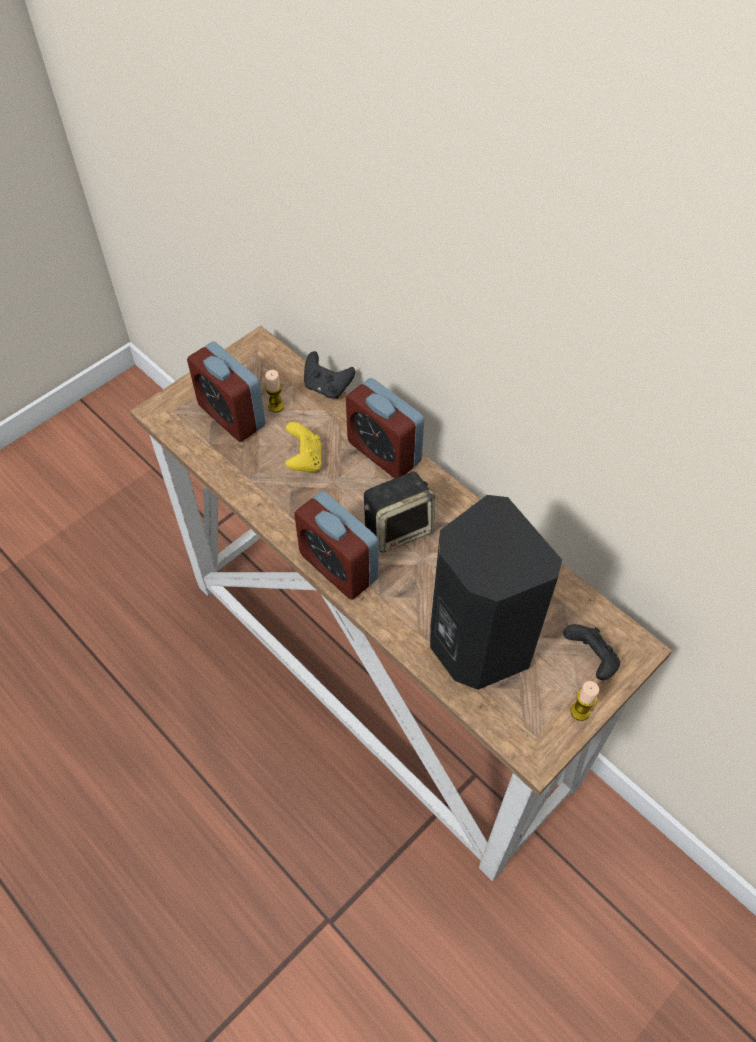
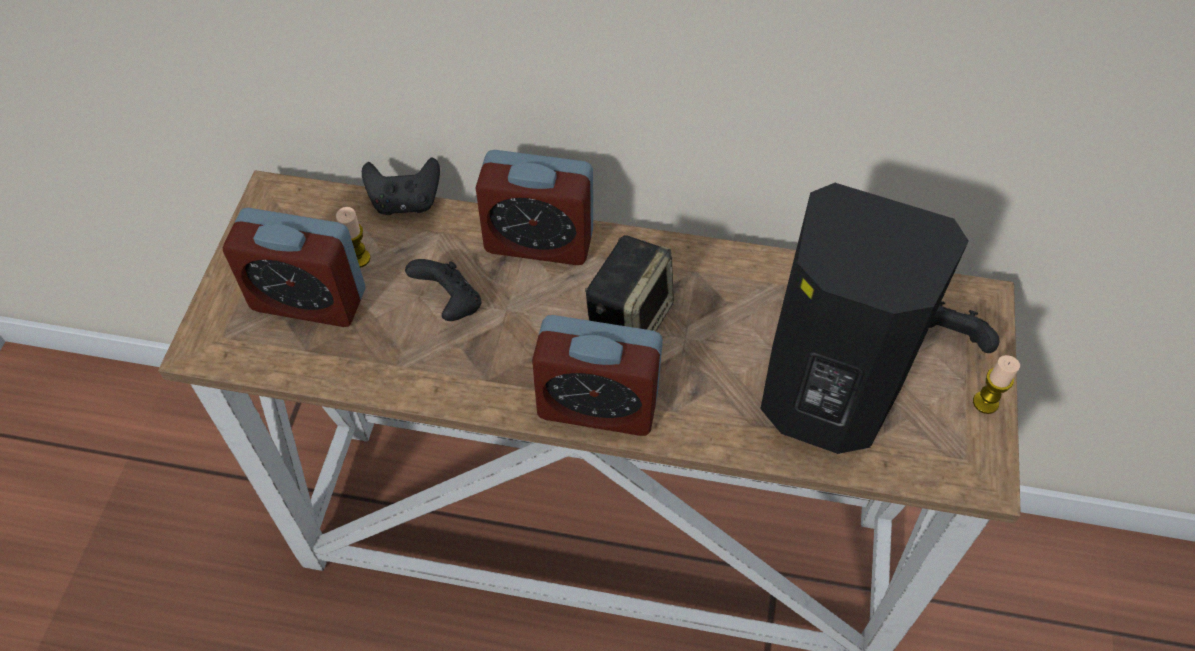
camera: 35 degrees left, 0 degrees up
yellow game controller [285,422,322,473] -> black game controller [405,259,482,321]

